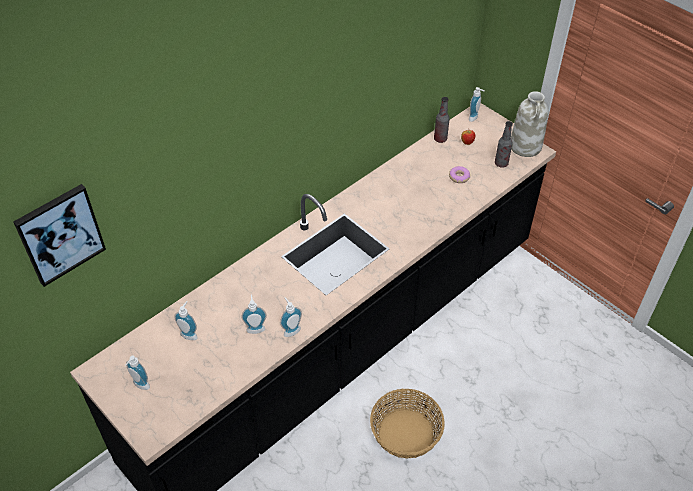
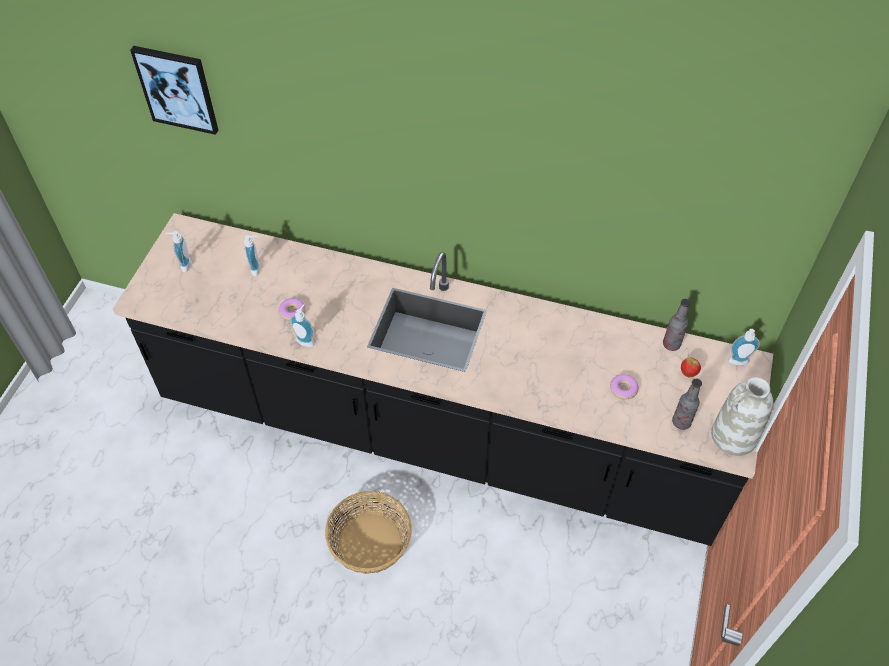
camera: 60 degrees right, 5 degrees up
soap dispenser [241,294,267,334] -> donut [279,298,306,321]

